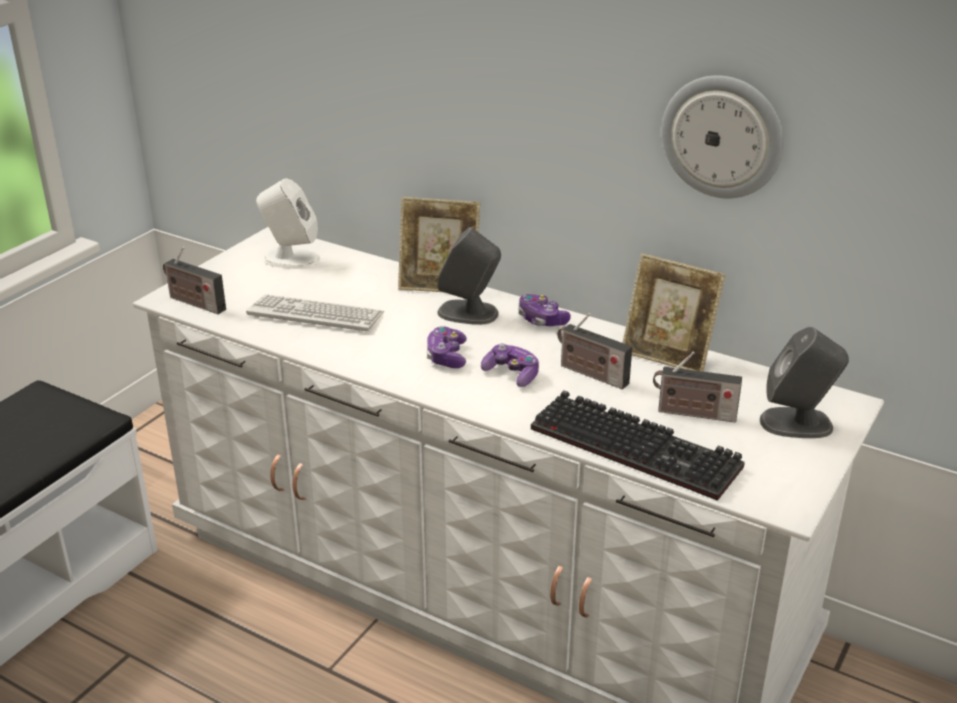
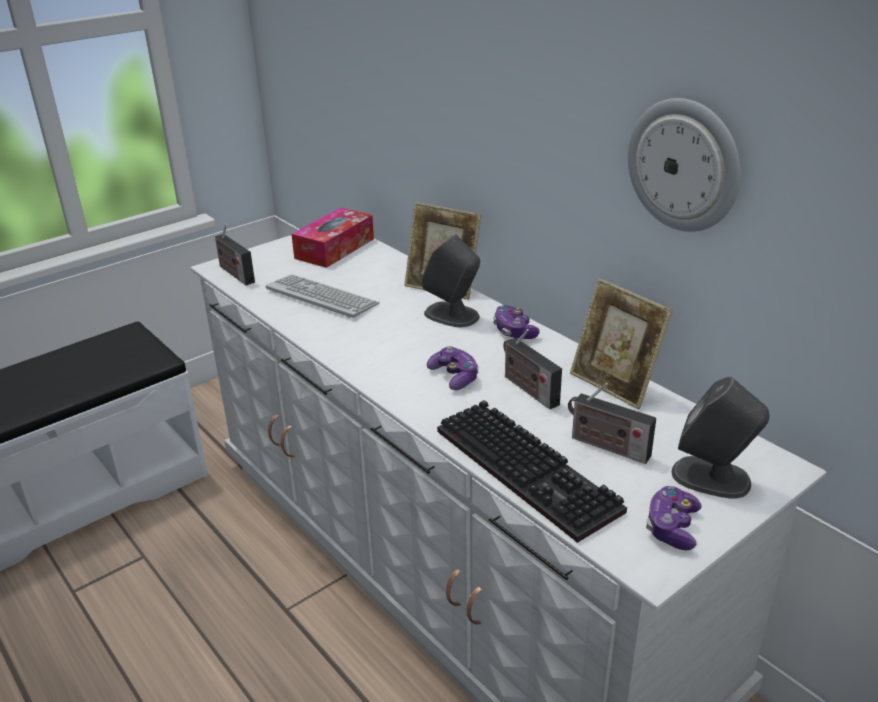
camera: 20 degrees right, 0 degrees up
white speaker [256,178,320,269] -> tissue box [291,208,374,268]
game controller [426,326,467,368] -> game controller moved to [646,486,702,550]

